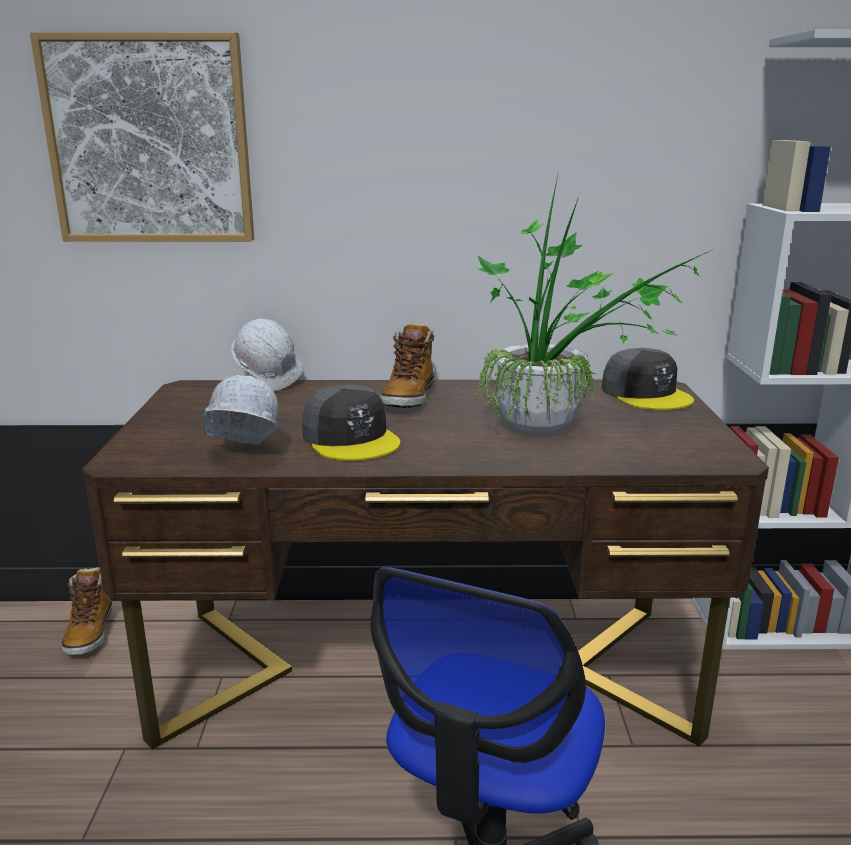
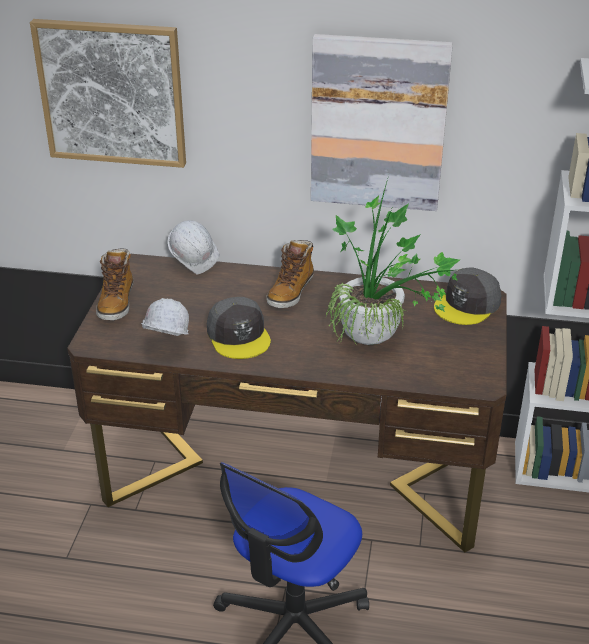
camera: 10 degrees right, 15 degrees up
boot [61,567,112,655] -> boot moved to [96,248,134,321]
grey cap [601,348,694,410] -> grey cap turned 60 degrees clockwise [434,267,501,325]
none -> picture [311,34,453,211]

